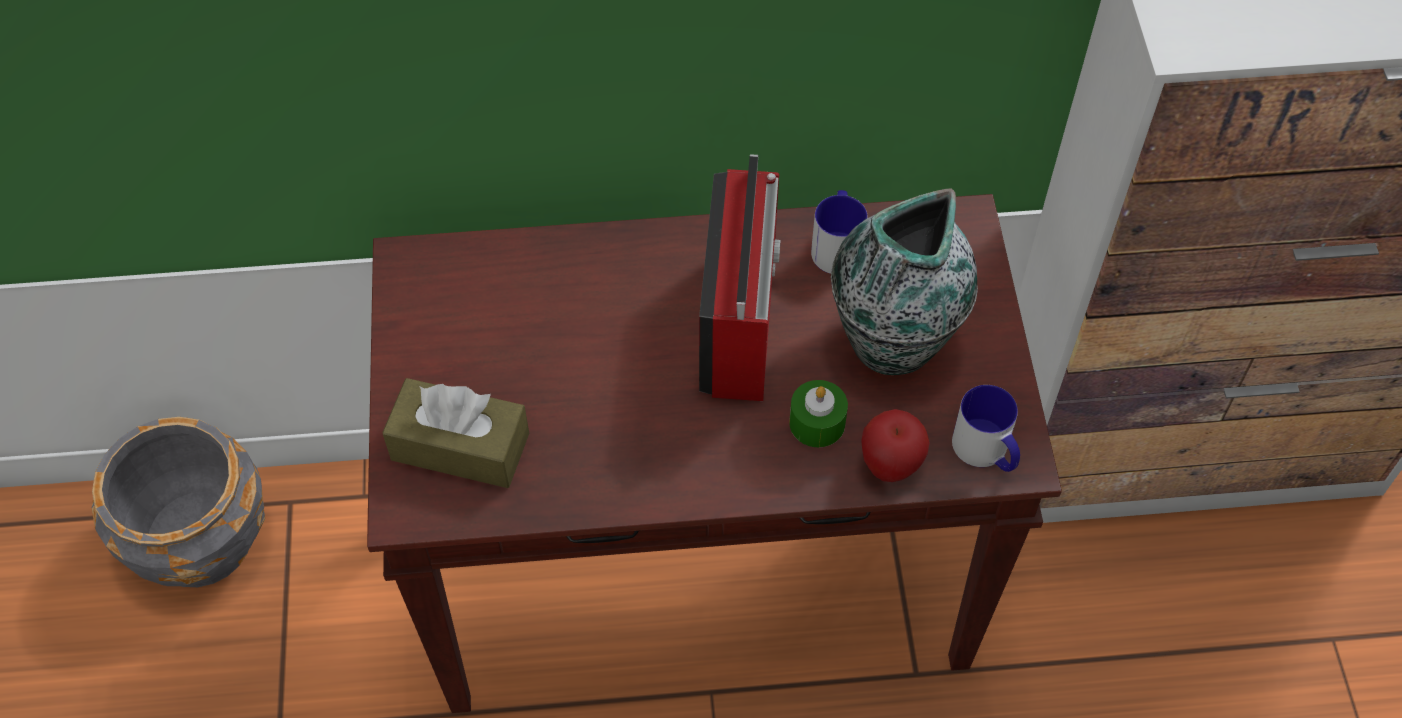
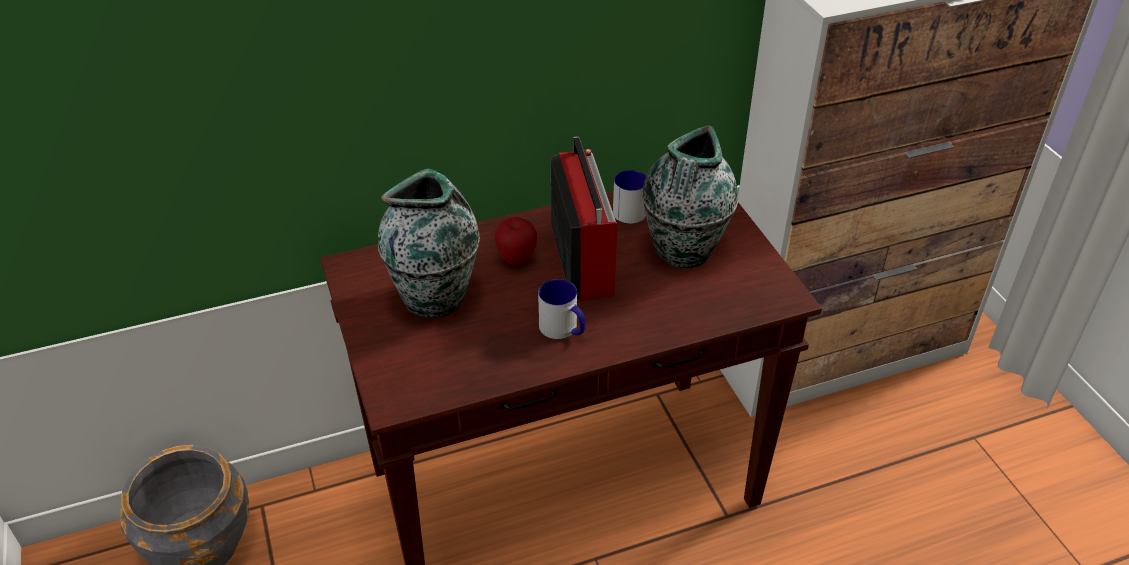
camera: 15 degrees left, 15 degrees down
brown tissue box [382,378,529,488] -> none
green candle [789,380,848,447] -> none
apple [861,409,930,482] -> apple moved to [495,217,537,264]
mug [952,385,1020,472] -> mug moved to [538,279,586,339]
none -> vase [378,169,480,318]

